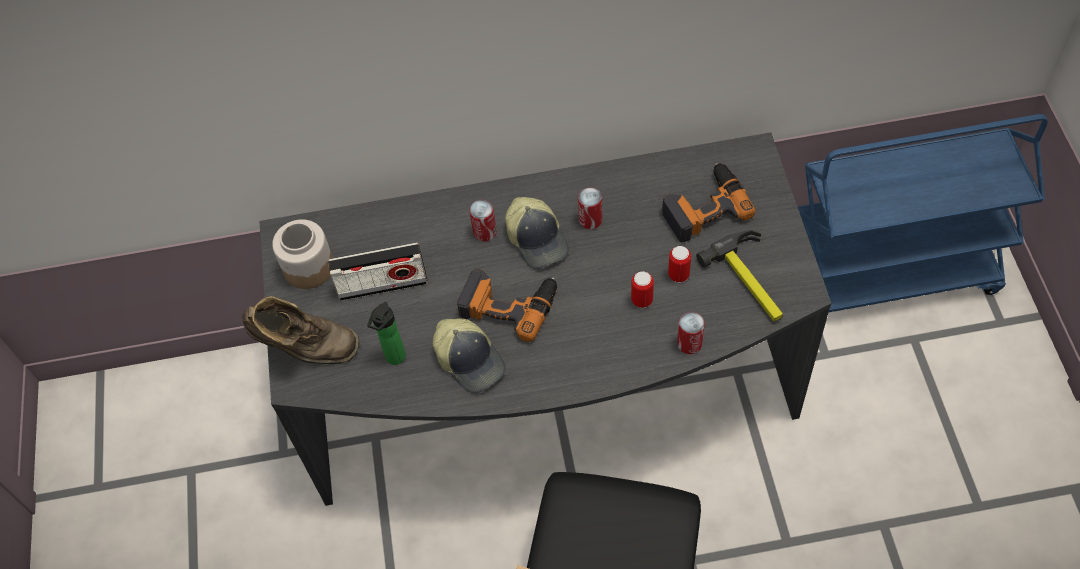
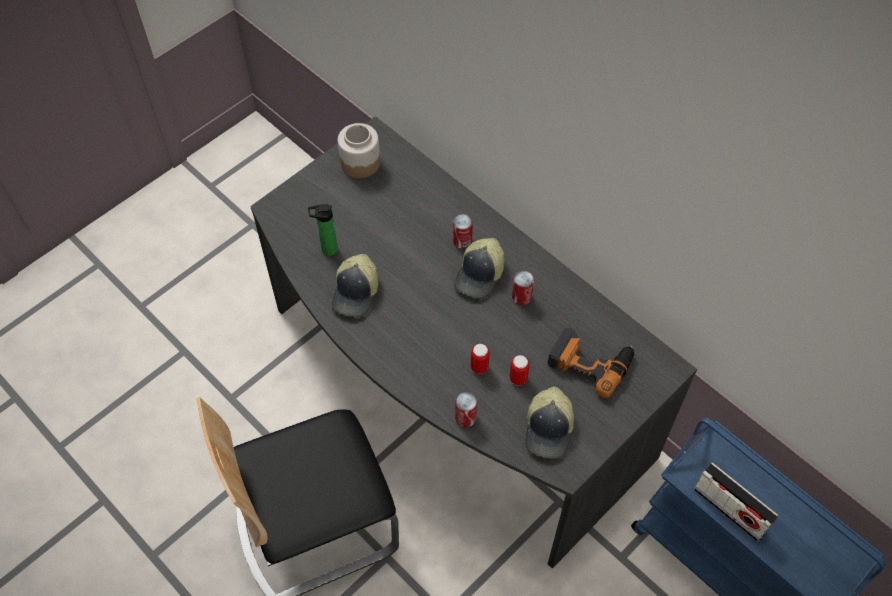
camera: 50 degrees right, 0 degrees up
brown boot [242,296,360,364] -> none
radio [328,243,427,301] -> radio moved to [694,462,778,542]
power drill [457,268,557,342] -> none
hammer [696,230,783,322] -> cap [525,387,574,459]

